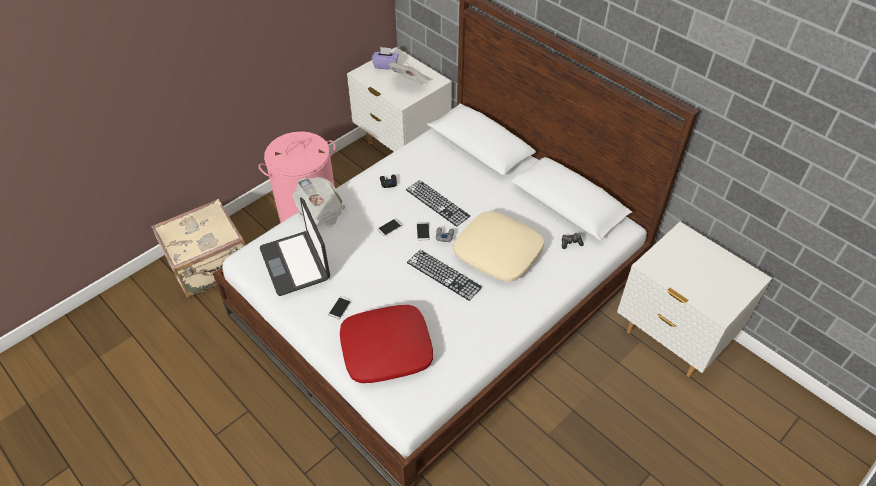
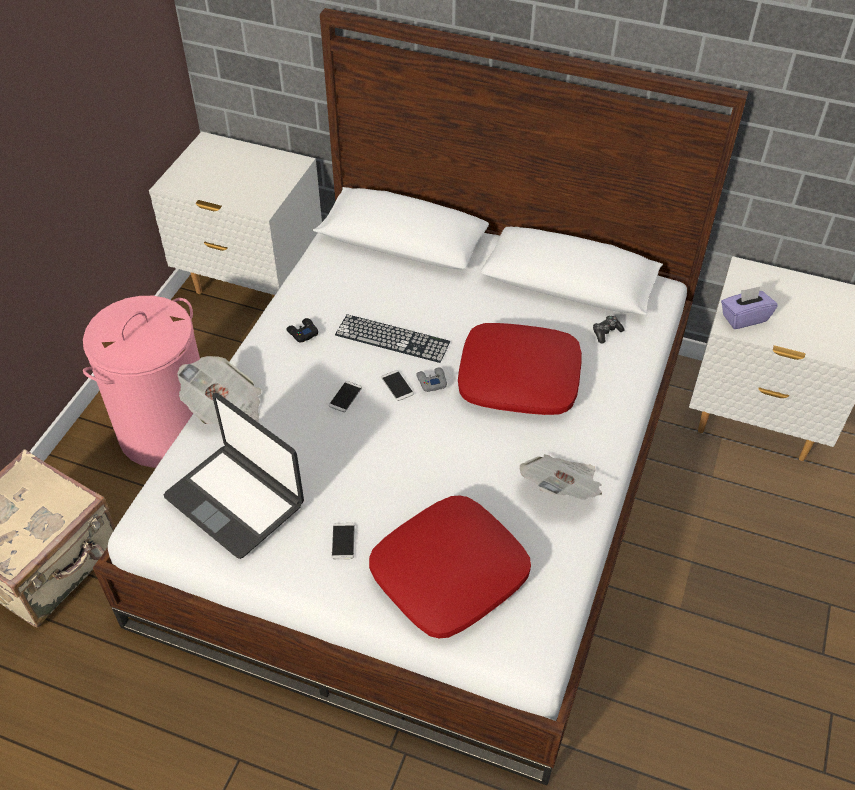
camera: 25 degrees left, 0 degrees up
purple tissue box [372,47,399,70] -> purple tissue box moved to [721,287,778,329]
newspaper [388,62,433,84] -> newspaper moved to [519,454,602,500]
keyboard [407,250,482,301] -> none
beige pillow [454,211,544,282] -> red pillow [458,323,582,415]

